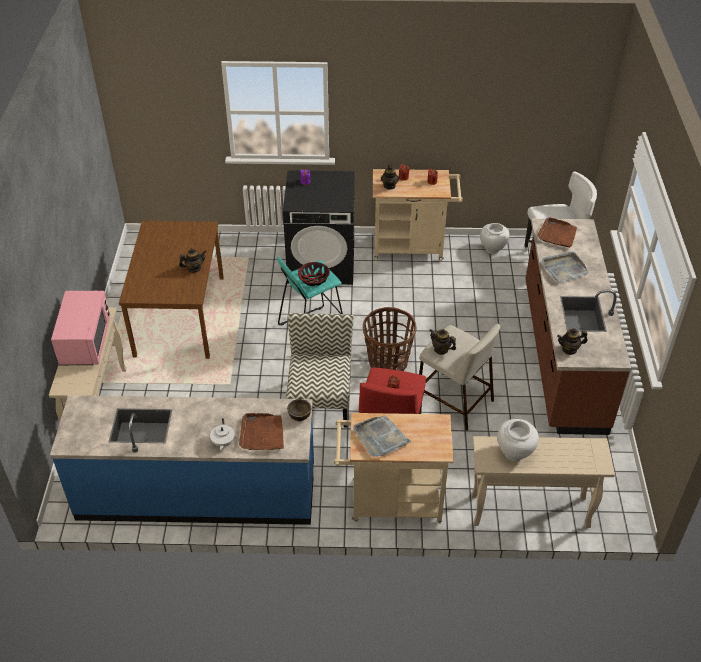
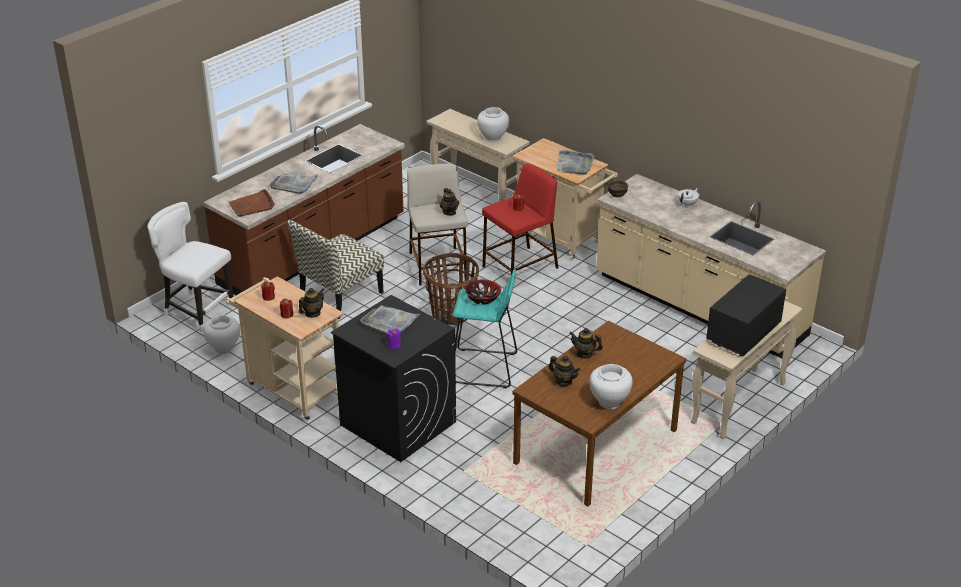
camera: 140 degrees left, 10 degrees down
blue counter [50,395,314,525] -> beige counter [596,174,826,359]
pink microwave [51,291,110,365] -> black microwave [706,274,786,356]
brown tray [239,413,284,450] -> none
chair [286,313,354,428] -> chair moved to [287,220,384,319]
teapot [557,328,588,355] -> teapot moved to [549,356,580,386]
none -> grey tray [360,305,420,334]
none -> white vase [590,364,633,409]

